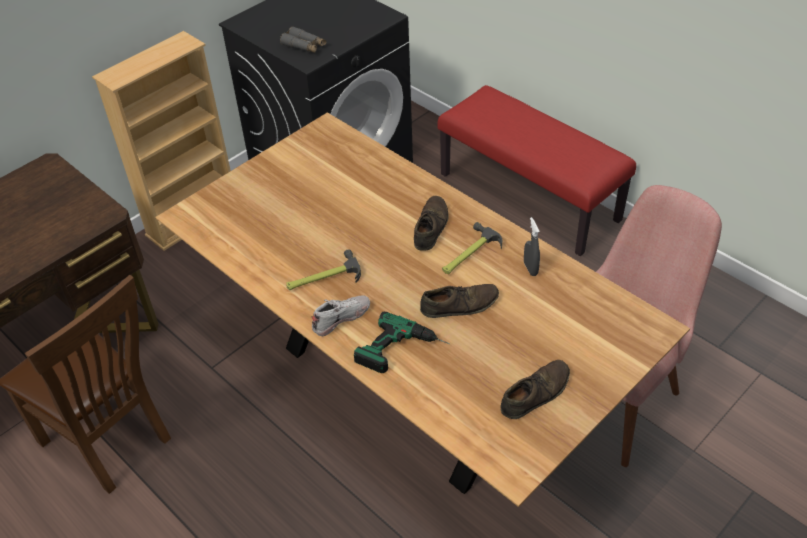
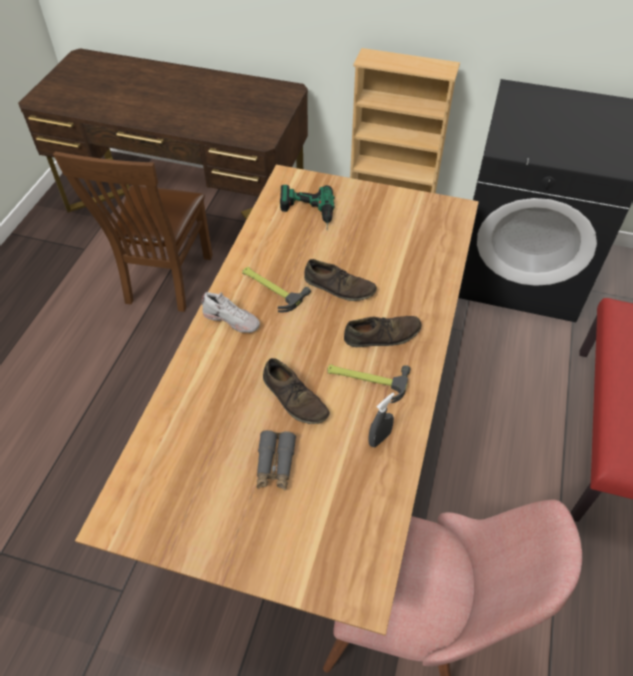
camera: 60 degrees right, 5 degrees up
grey binoculars [280,26,326,53] -> grey binoculars moved to [257,430,296,491]
power drill [354,312,450,373] -> power drill moved to [280,185,334,231]
brown shoe [500,360,570,419] -> brown shoe moved to [304,259,377,301]

